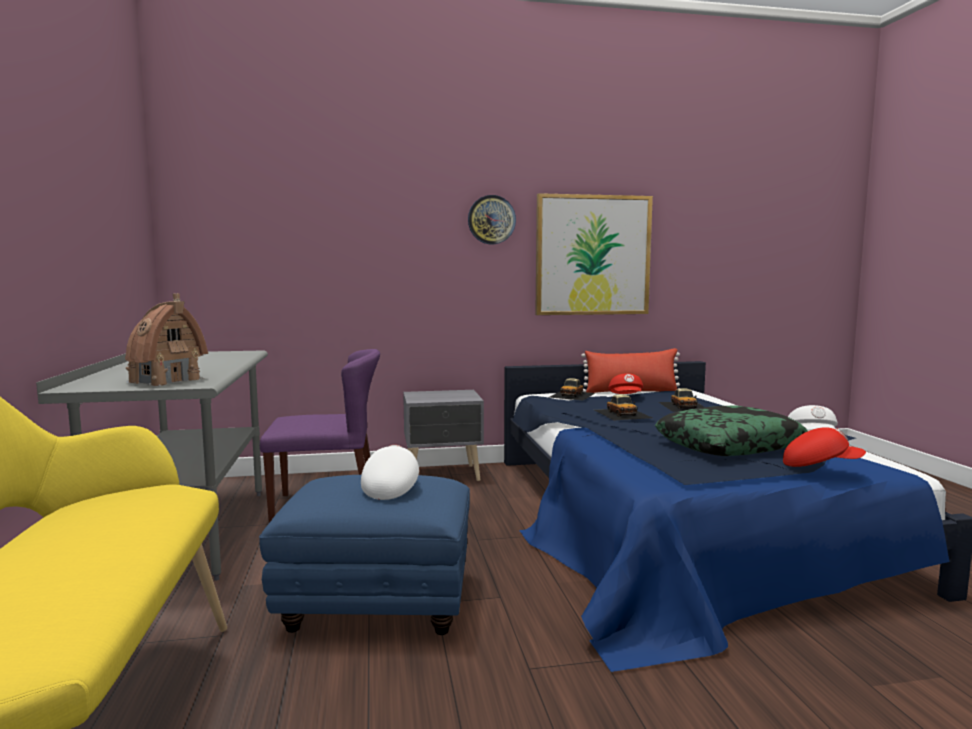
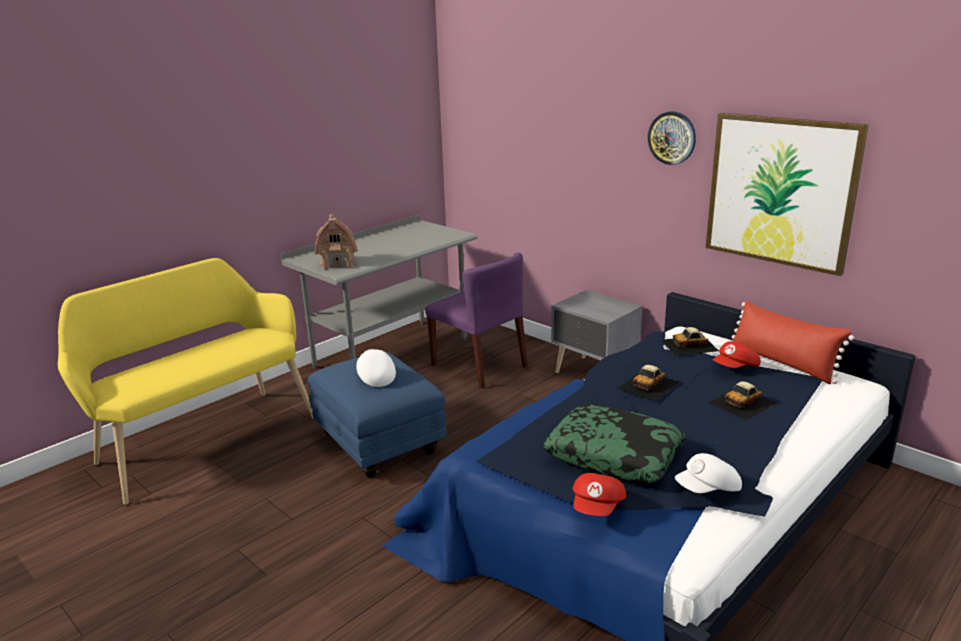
camera: 55 degrees right, 15 degrees up
white cap [361,445,419,500] -> white cap turned 90 degrees counterclockwise [356,349,396,387]
red cap [783,427,866,467] -> red cap turned 45 degrees clockwise [573,473,626,516]

